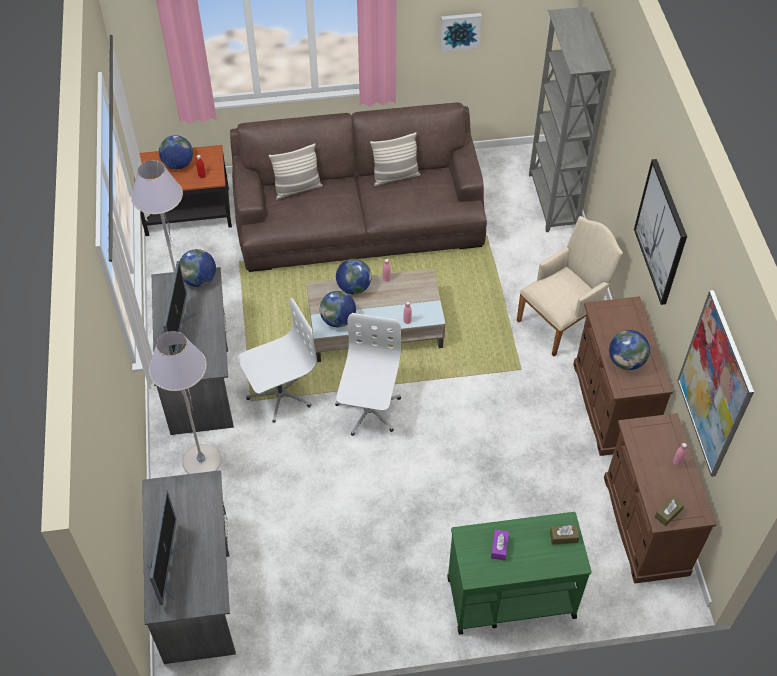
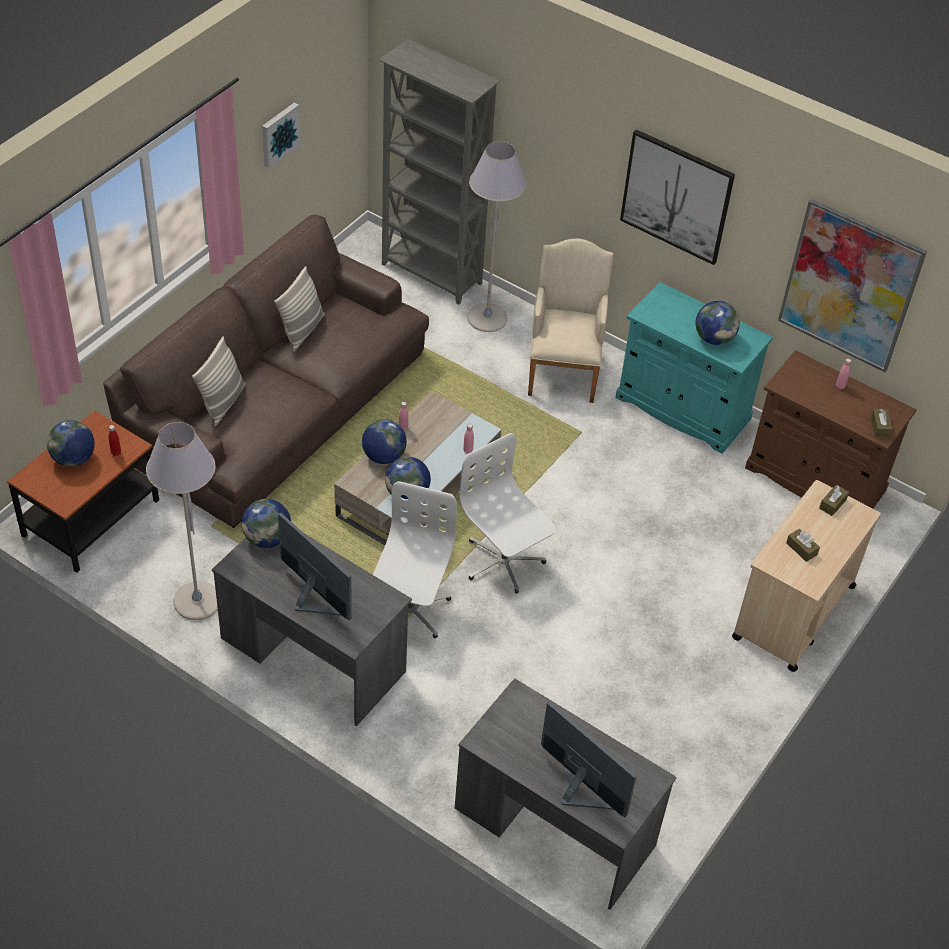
camera: 50 degrees left, 5 degrees down
grey floor lamp [149,331,221,474] -> grey floor lamp moved to [467,141,527,332]
green cart [447,512,591,635] -> beige cart [732,480,881,672]
purple tissue box [491,529,509,561] -> brown tissue box [786,529,820,562]
brown cabinet [573,296,673,456] -> turquoise cabinet [615,282,773,454]

